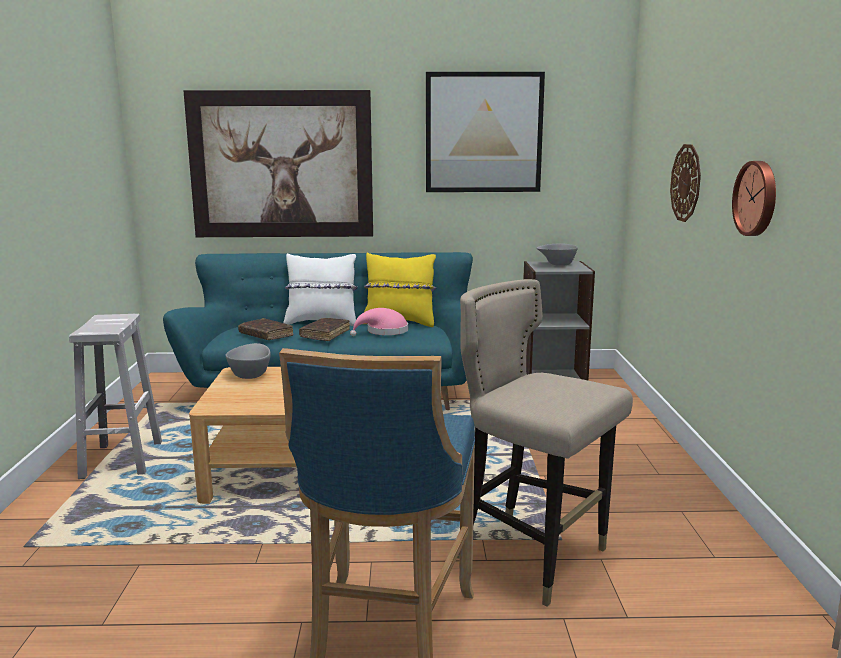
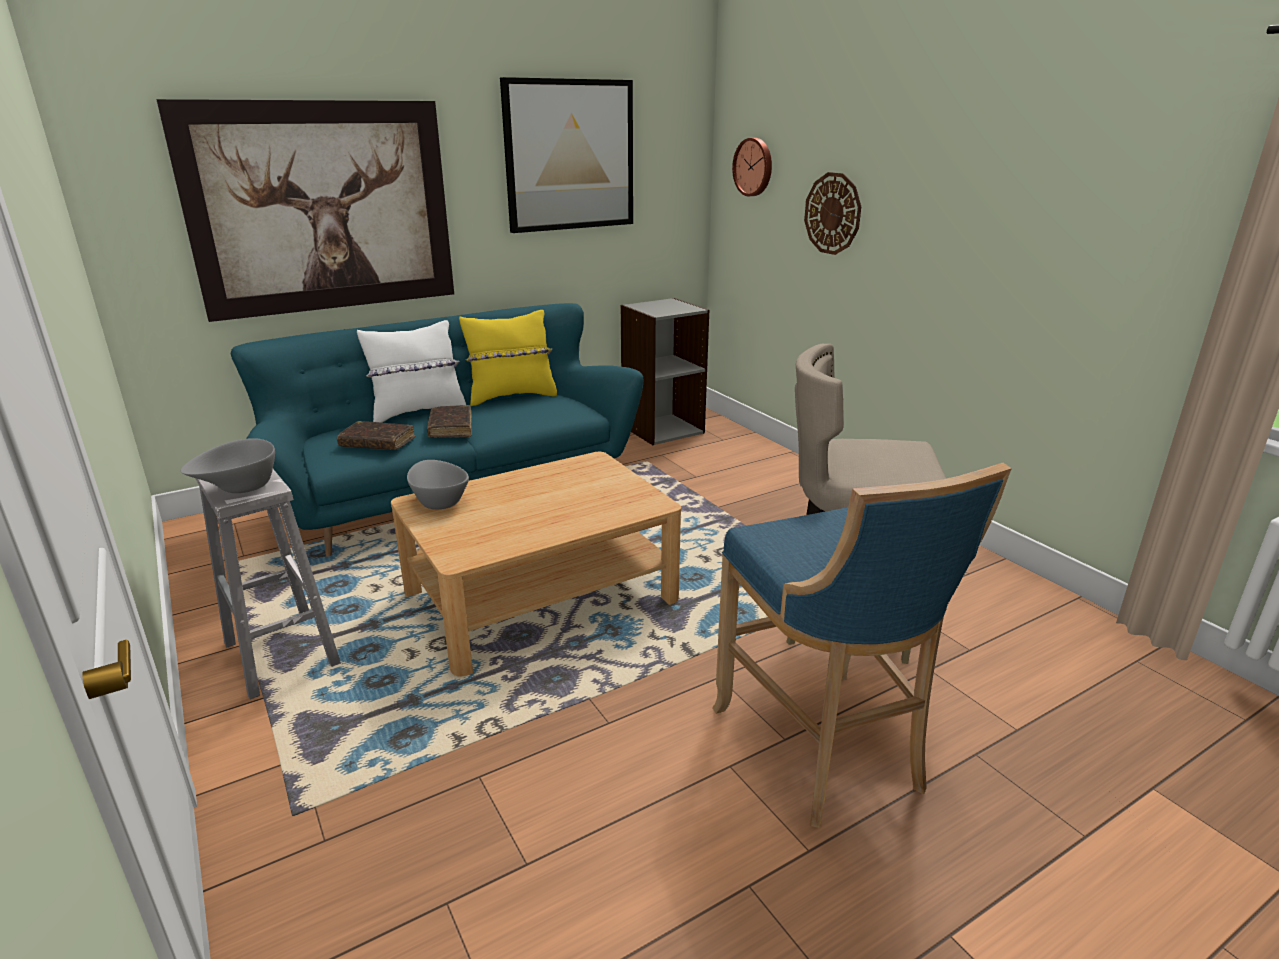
camera: 30 degrees left, 10 degrees up
pink hat [350,308,408,336] -> none
grey bowl [537,243,578,266] -> grey bowl moved to [181,438,275,493]
wall clock [732,161,776,236] -> wall clock moved to [732,138,772,196]

